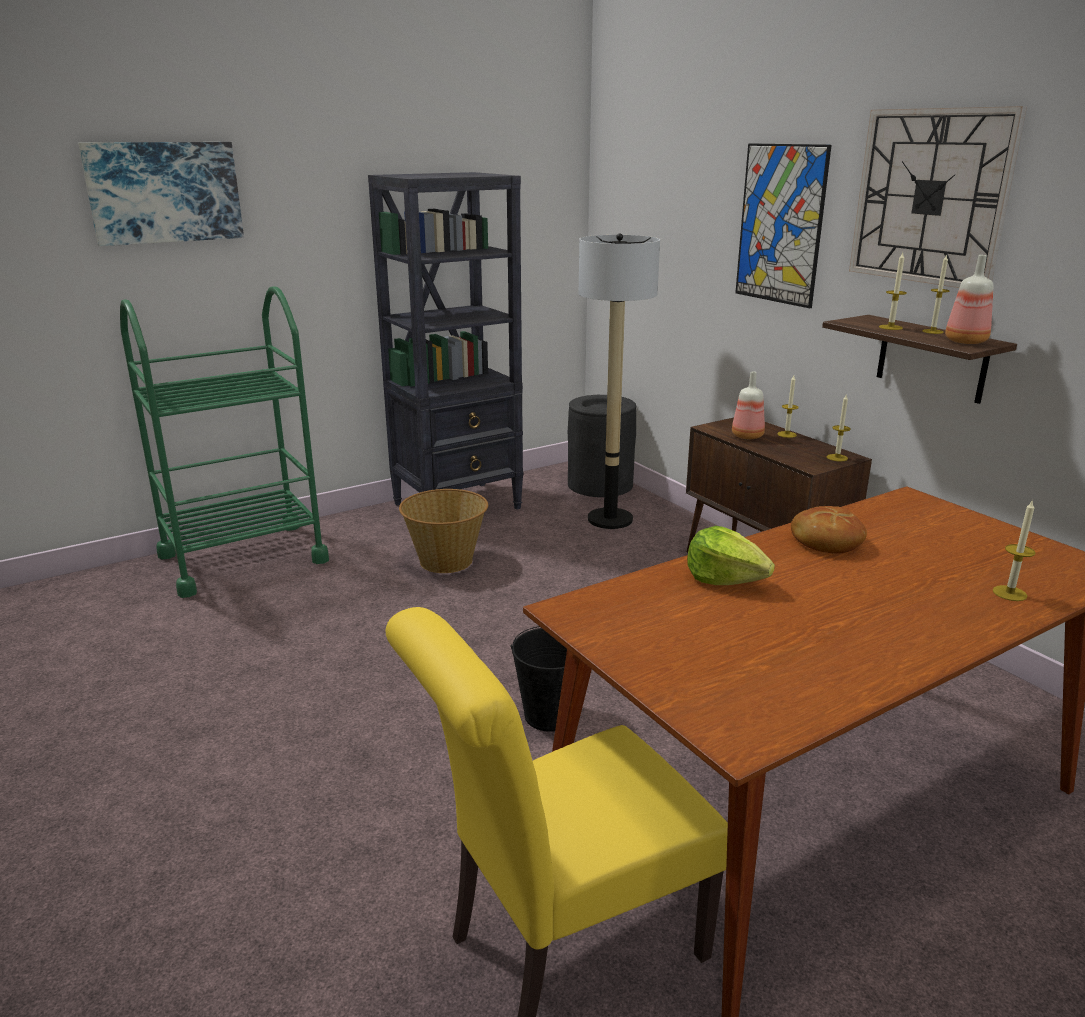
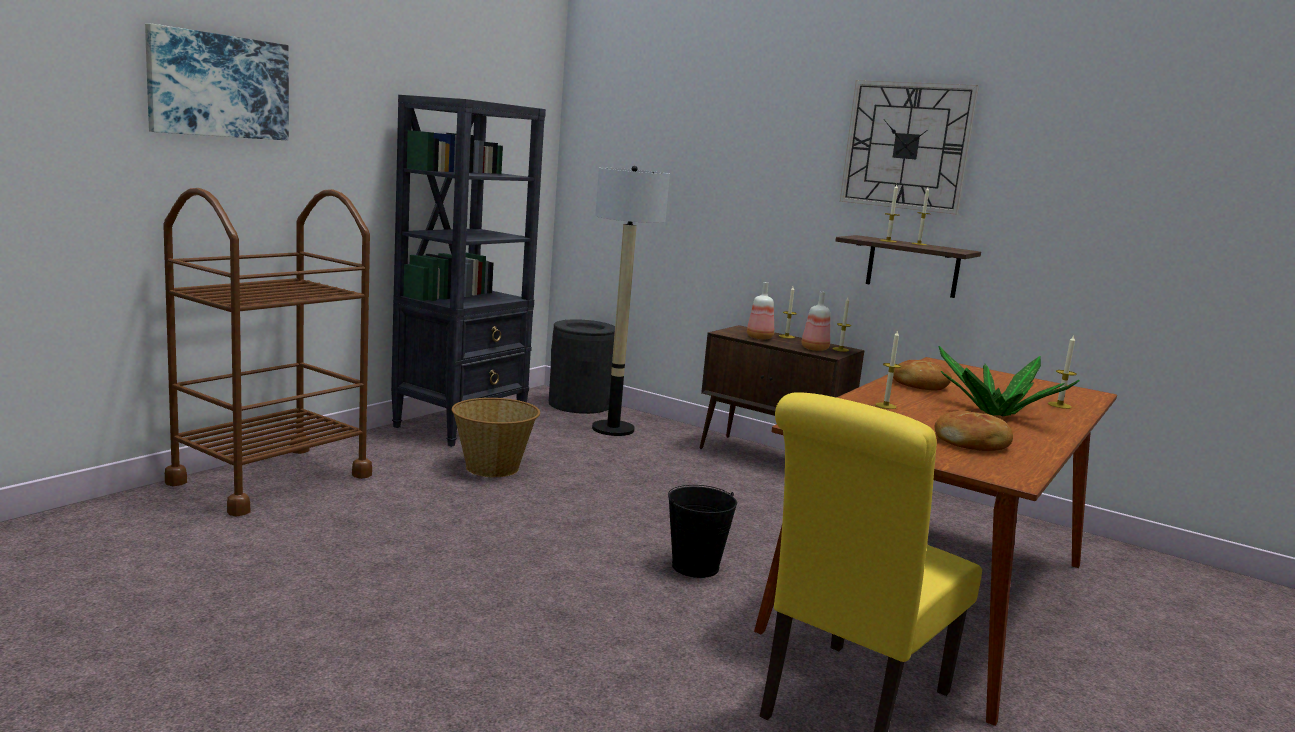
camera: 25 degrees left, 10 degrees down
green cart [120,286,329,598] -> brown cart [163,188,372,517]
lettuce [687,526,775,585] -> candle [875,330,901,409]
picture [735,143,832,308] -> none
bottle [945,255,993,344] -> bottle moved to [801,291,830,351]
none -> bread [935,411,1013,451]
none -> potted plant [939,346,1080,416]

